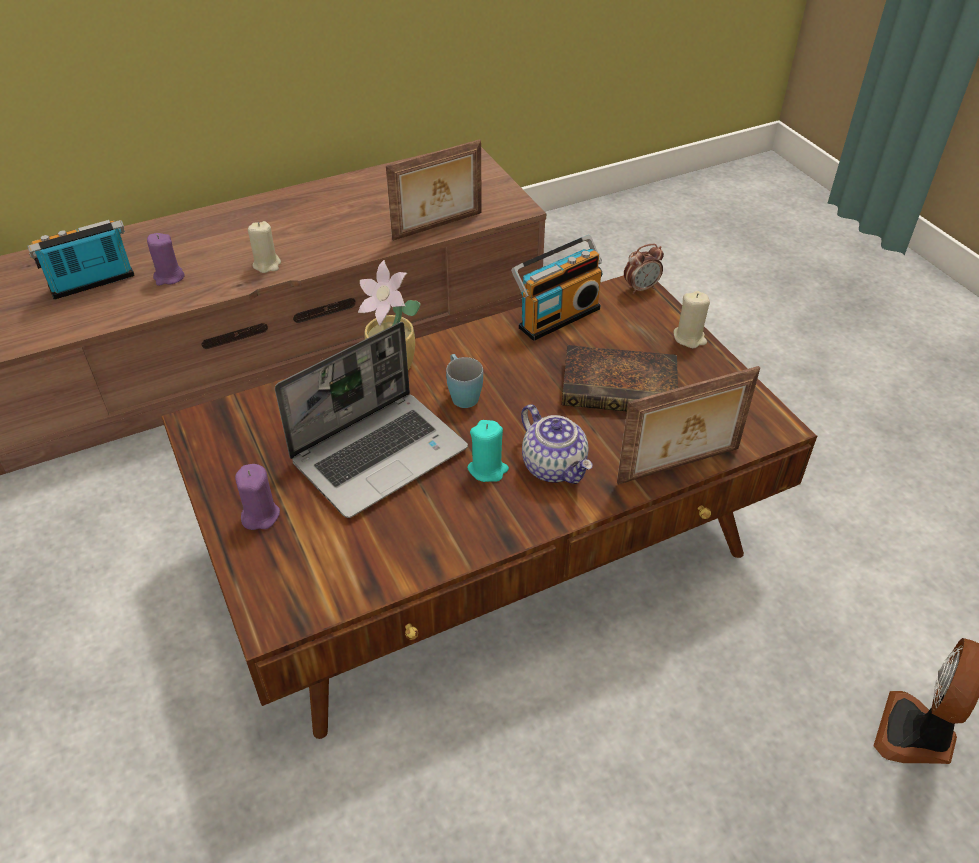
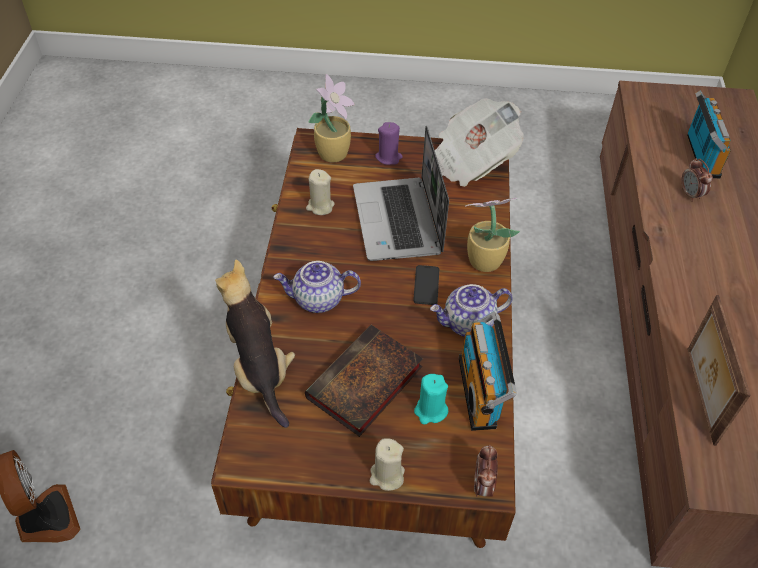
camera: 120 degrees right, 5 degrees up
purple candle [147,233,185,286] -> alarm clock [682,158,713,202]
beige candle [248,221,281,273] -> beige candle moved to [306,169,334,215]
blue mug [446,354,483,408] -> phone [413,265,439,305]
turquoise candle [467,420,509,482] -> turquoise candle moved to [414,374,448,425]
picture frame [617,366,760,485] -> plush toy [215,260,295,428]
none -> potted plant [309,74,355,162]
none -> teapot [430,284,513,337]
none -> newspaper [435,98,524,187]

